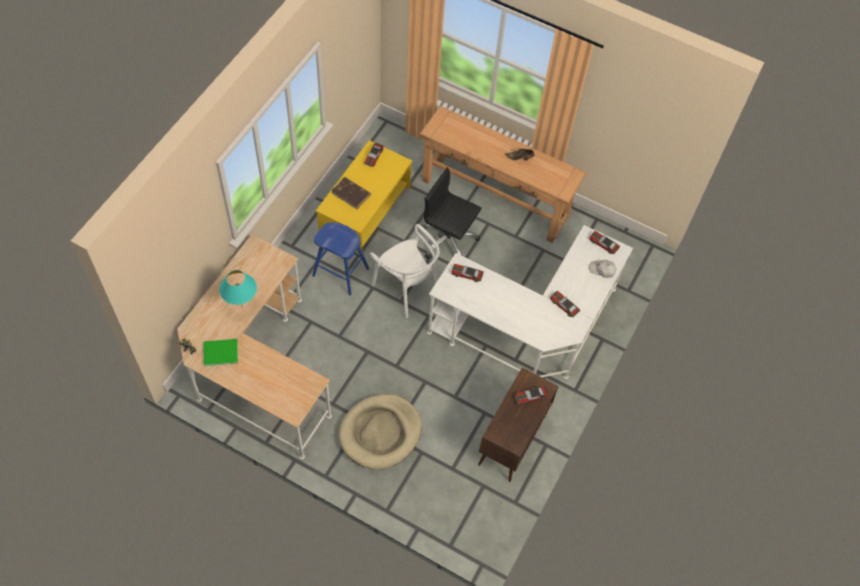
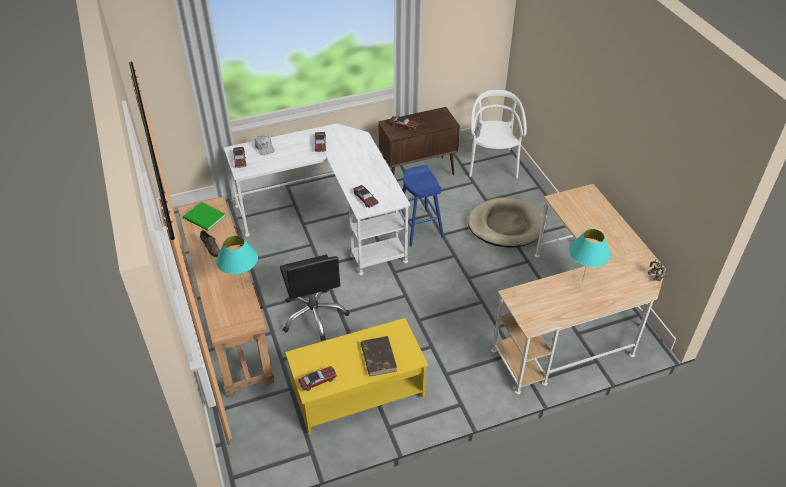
camera: 135 degrees left, 15 degrees down
green book [203,339,238,366] -> green book moved to [183,202,226,231]
blue stool [312,222,369,295] -> blue stool moved to [399,165,444,246]
white chair [370,224,440,318] -> white chair moved to [469,90,527,178]
none -> turquoise table lamp [216,235,258,287]

